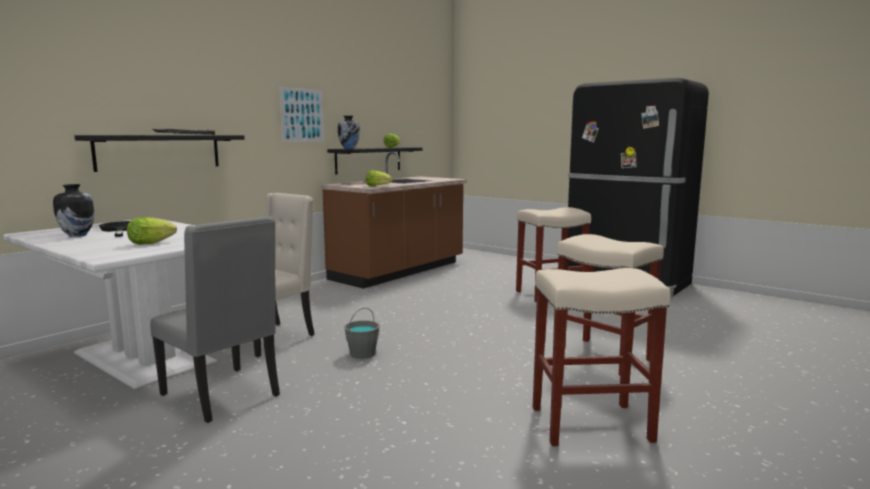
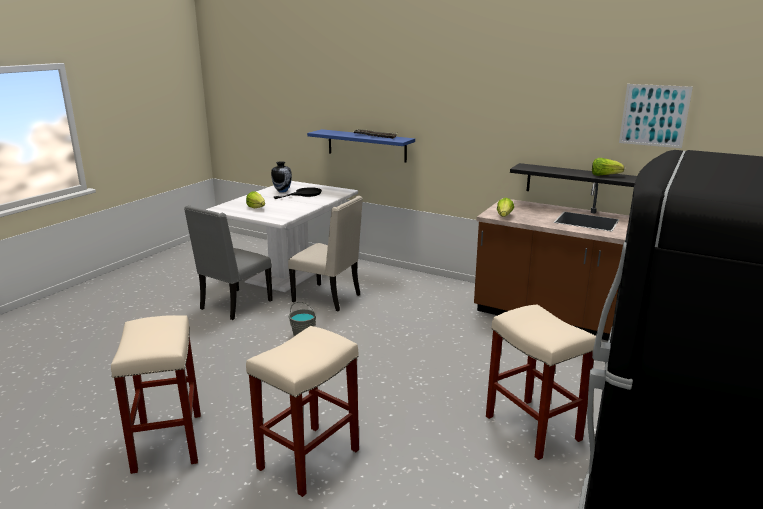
camera: 80 degrees right, 10 degrees up
black shelf [75,135,245,172] -> blue shelf [307,129,415,163]
picture [279,87,324,142] -> picture moved to [619,84,693,148]
vase [338,116,360,149] -> none

